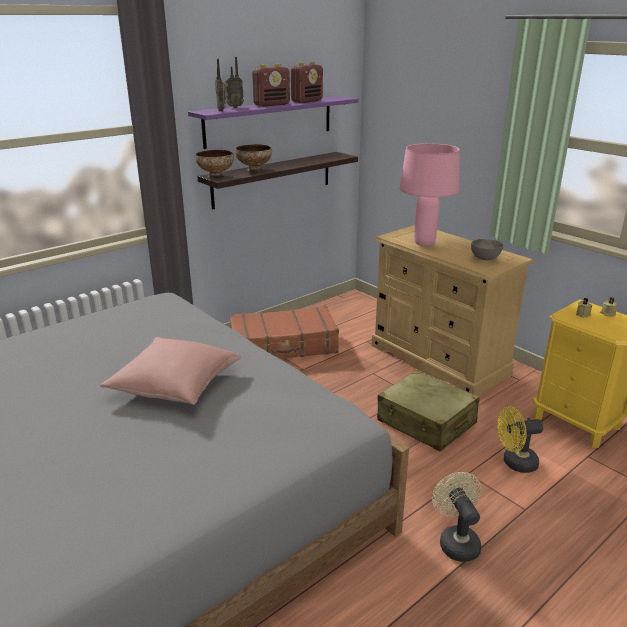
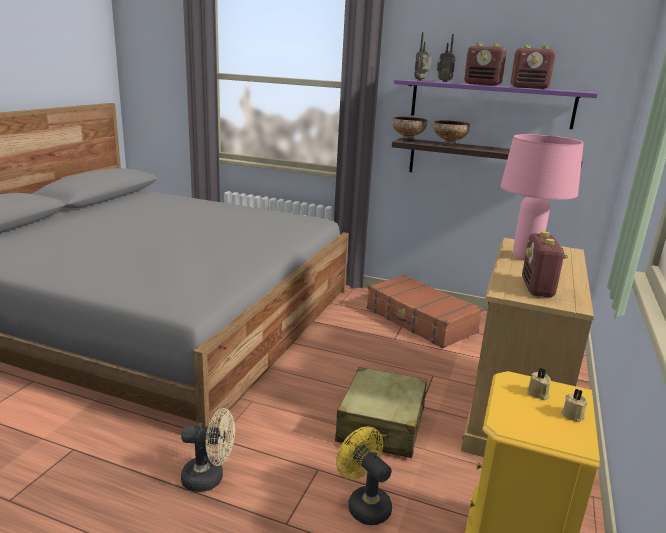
camera: 60 degrees right, 5 degrees down
pink pillow [100,337,242,405] -> none
beige fan [432,472,482,562] -> beige fan turned 45 degrees clockwise [181,408,235,492]
grey bowl [471,239,503,260] -> radio [522,231,568,297]

